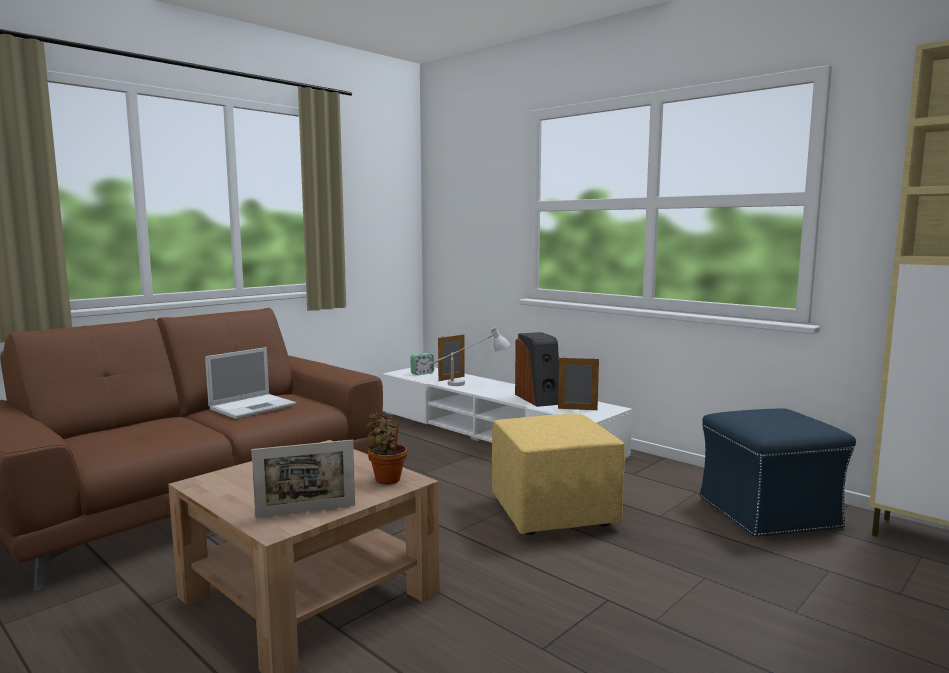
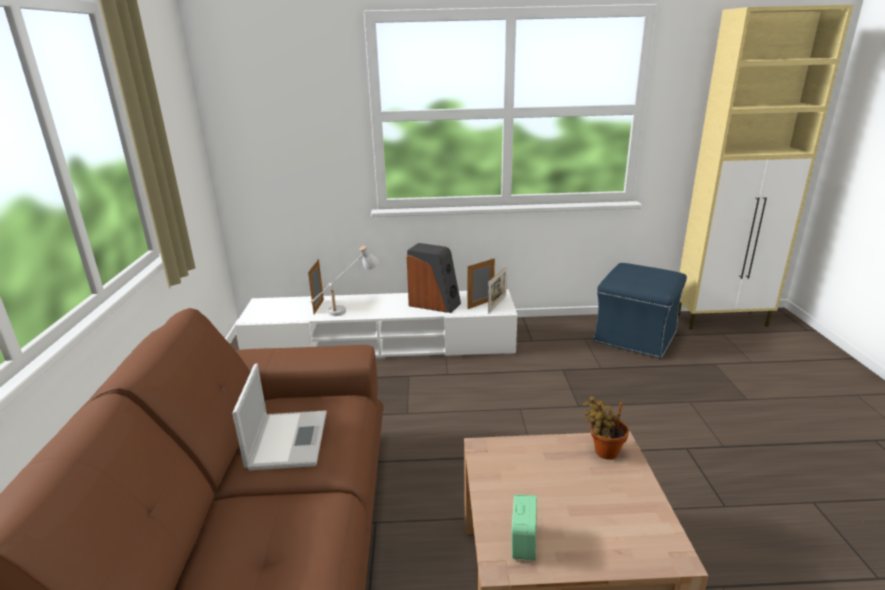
camera: 45 degrees left, 15 degrees up
picture frame [251,440,355,518] -> picture frame moved to [488,265,507,314]
alarm clock [410,353,434,375] -> alarm clock moved to [512,494,537,561]
yellow ottoman [492,414,625,535] -> none

